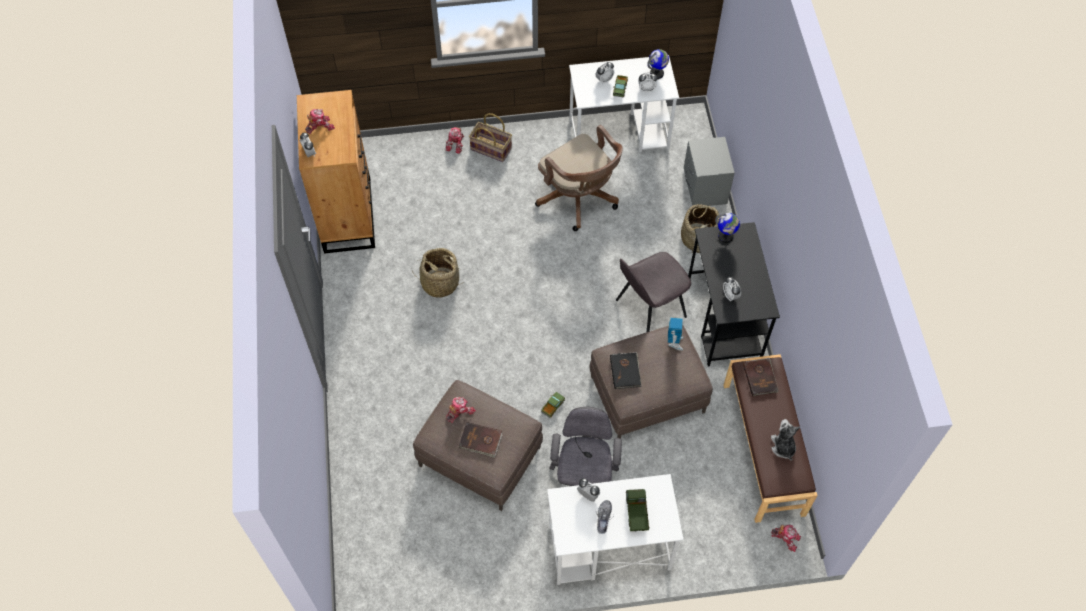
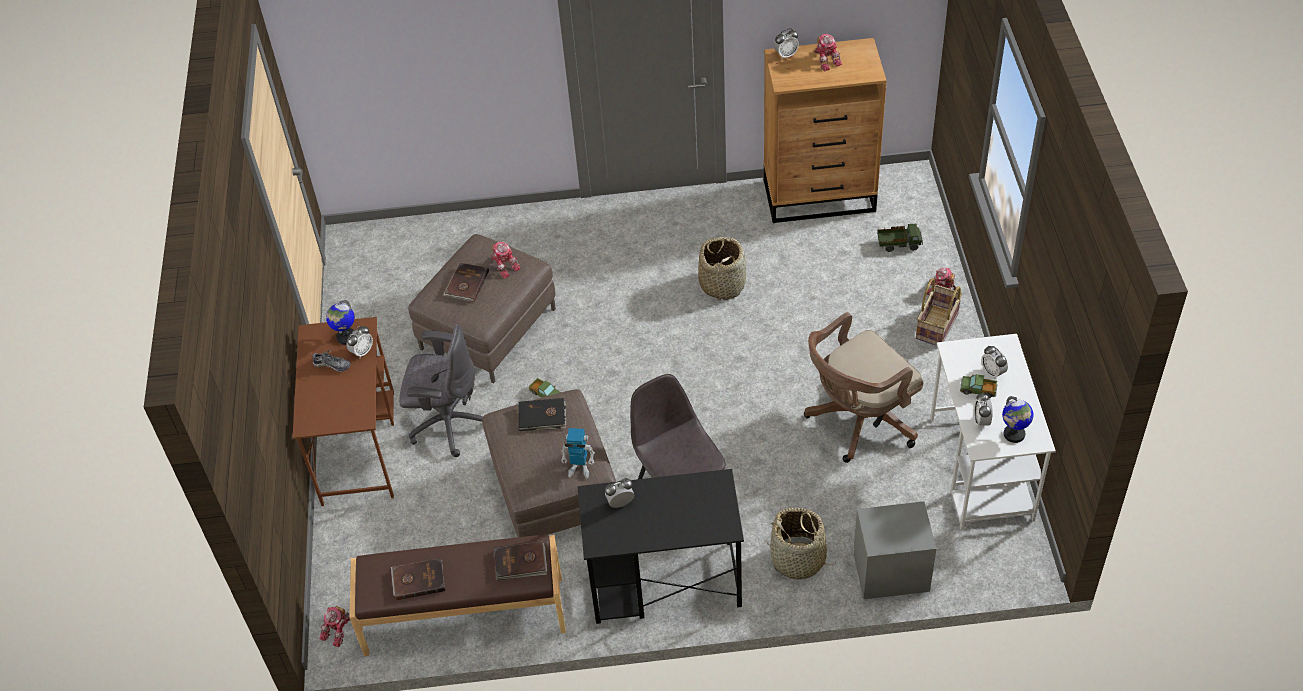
camera: 95 degrees right, 10 degrees down
white desk [547,474,684,585] -> brown desk [293,317,394,506]
toy truck [626,489,649,531] -> toy truck moved to [877,224,923,252]
globe [715,213,740,243] -> globe moved to [326,300,355,345]
plush toy [771,419,800,461] -> brown book [391,558,445,600]

